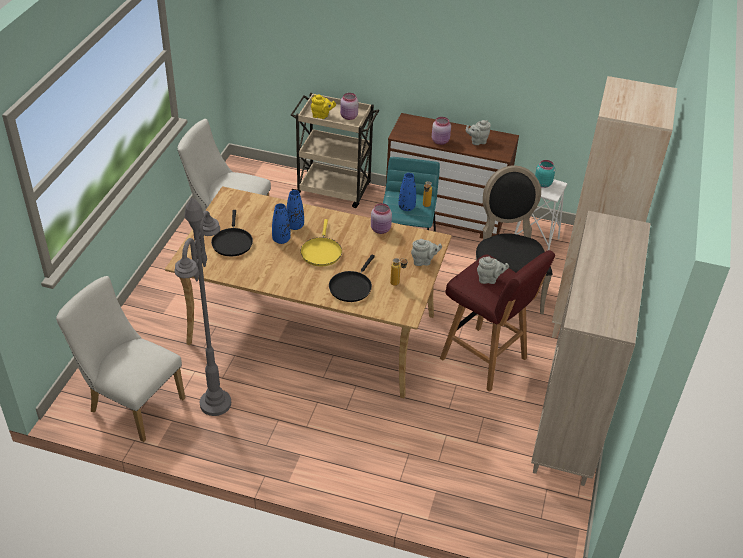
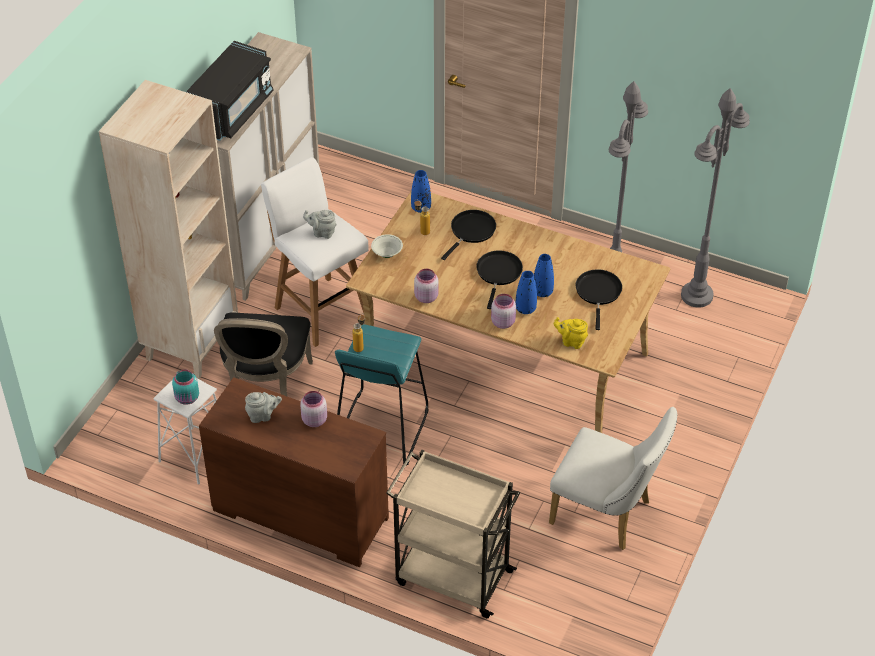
camera: 170 degrees left, 5 degrees up
white chair [56,276,185,442] -> grey floor lamp [681,88,750,307]
yellow frying pan [300,219,342,266] -> black frying pan [476,250,523,309]
yellow teapot [311,94,336,119] -> yellow teapot moved to [554,317,588,349]
pink jar [340,93,359,120] -> pink jar moved to [491,294,516,329]
blue vase [399,173,416,211] -> blue vase moved to [411,170,431,213]
grey teapot [411,239,442,266] -> white bowl [371,234,403,258]
red stool [440,250,555,392] -> white stool [261,157,369,347]
none -> black microwave [187,41,274,141]

